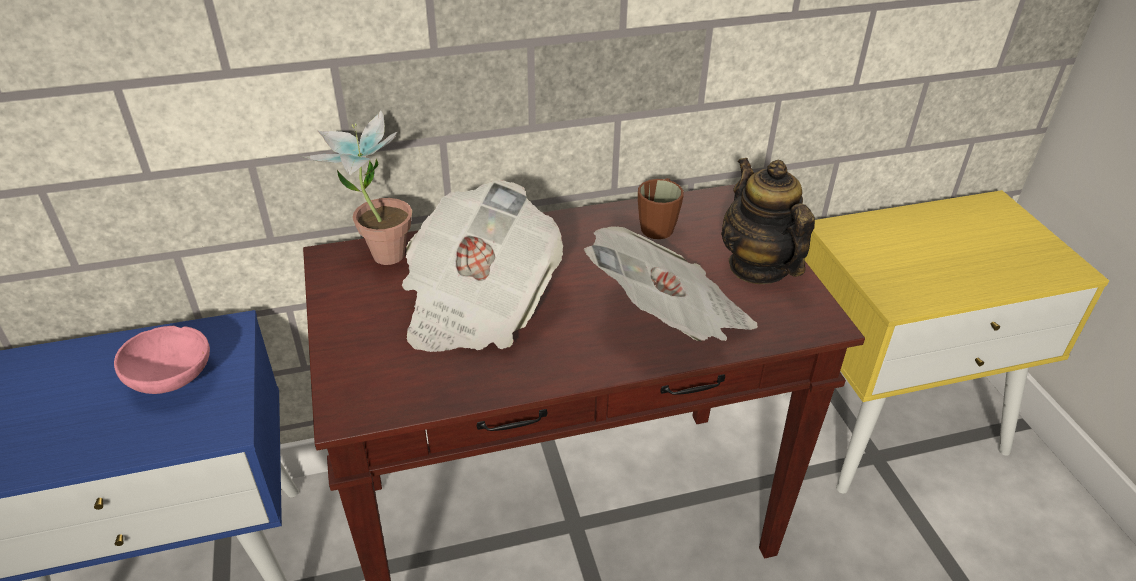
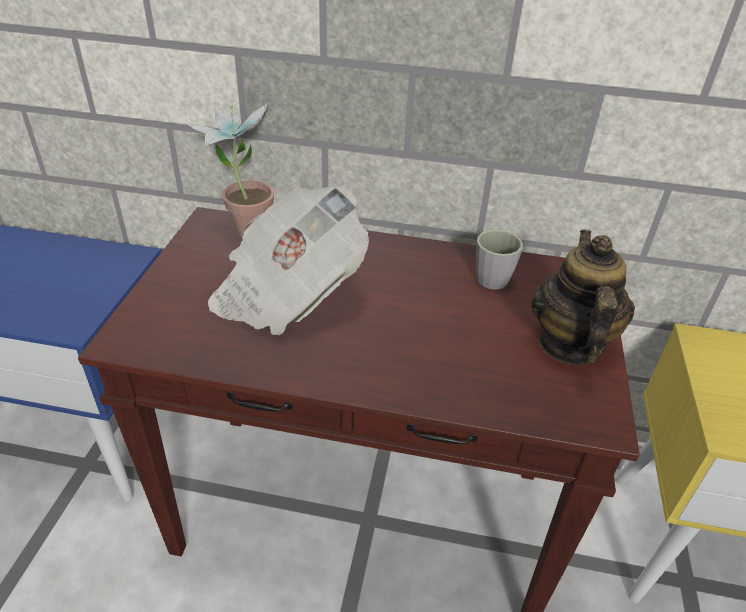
camera: 25 degrees right, 0 degrees up
pink bowl [114,326,210,394] -> none
newspaper [584,226,758,342] -> none
brown mug [638,178,684,239] -> grey mug [476,230,523,290]

